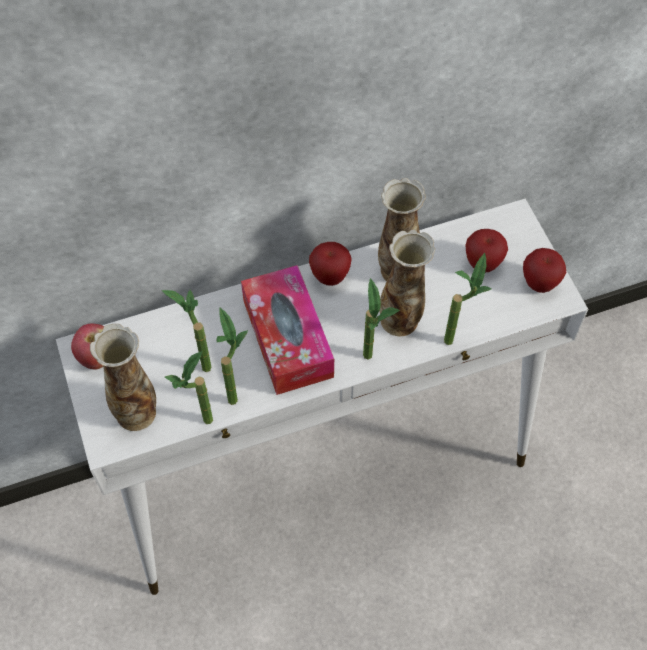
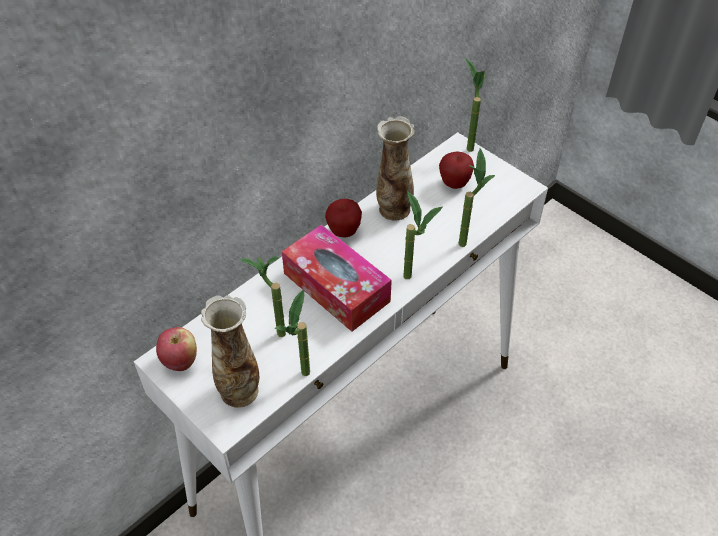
camera: 25 degrees left, 10 degrees down
potted plant [216,308,248,405] -> potted plant moved to [465,58,485,152]
vase [380,230,435,336] -> none
apple [523,248,566,293] -> none

